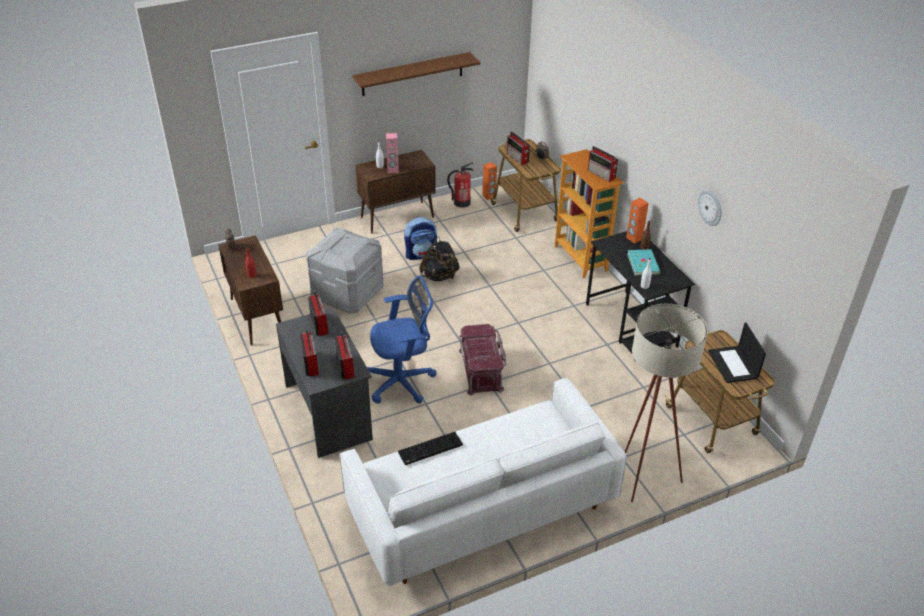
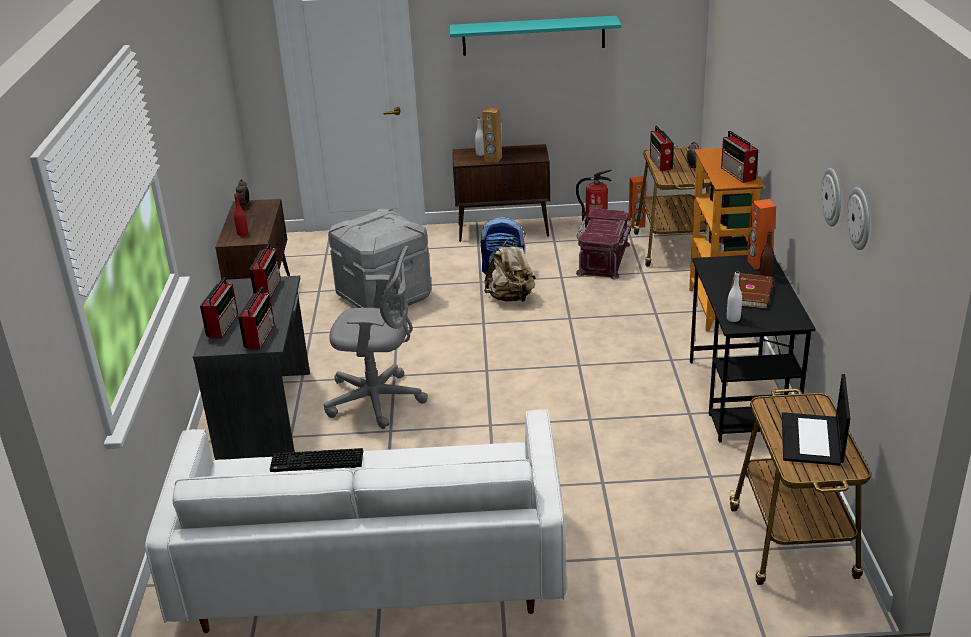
camera: 25 degrees right, 10 degrees down
brown shelf [352,52,480,96] -> turquoise shelf [450,16,621,56]
blue office chair [367,275,437,404] -> grey office chair [324,246,428,429]
pink speaker [386,133,399,173] -> brown speaker [482,107,502,162]
black backpack [419,237,460,281] -> beige backpack [484,239,536,302]
red storage box [459,324,507,396] -> red storage box moved to [576,209,632,279]
beige floor lamp [625,304,708,502] -> none
turquoise book [627,249,660,276] -> brown book [729,273,773,309]
none -> wall clock [847,187,870,250]

